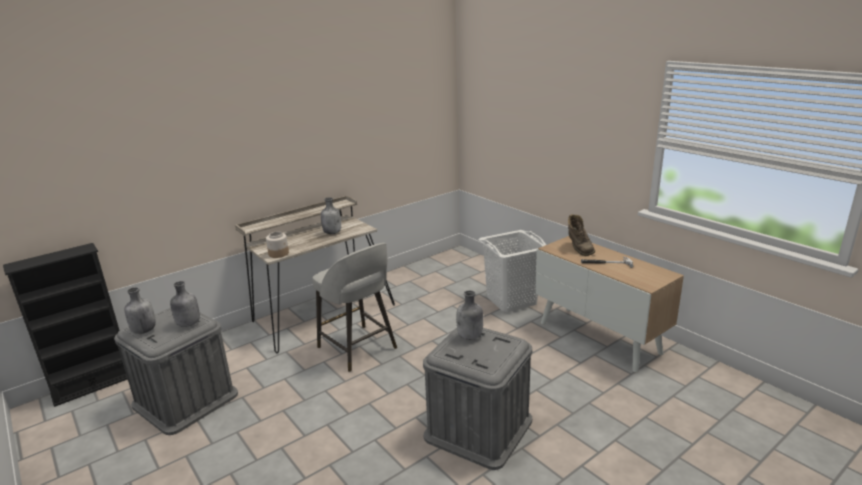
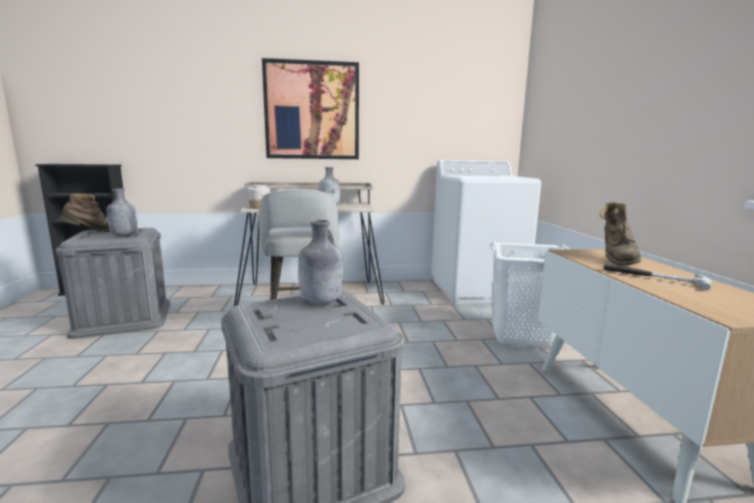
camera: 30 degrees right, 10 degrees down
grey bottle [124,287,156,334] -> brown boot [60,194,110,232]
none -> picture [262,58,359,159]
none -> white washing machine [431,160,541,304]

